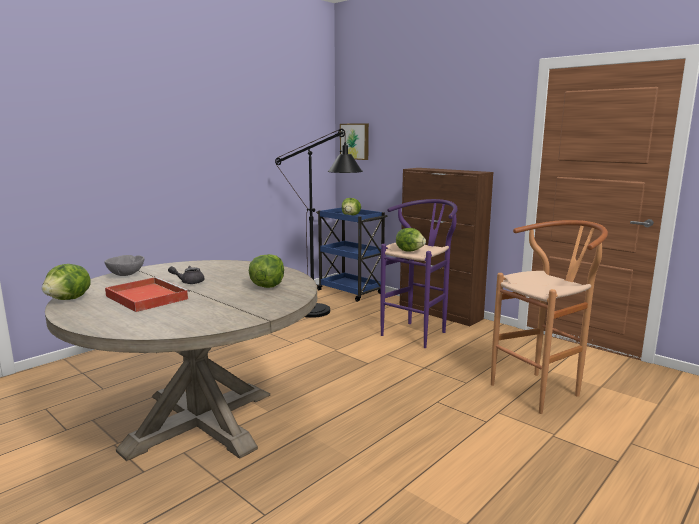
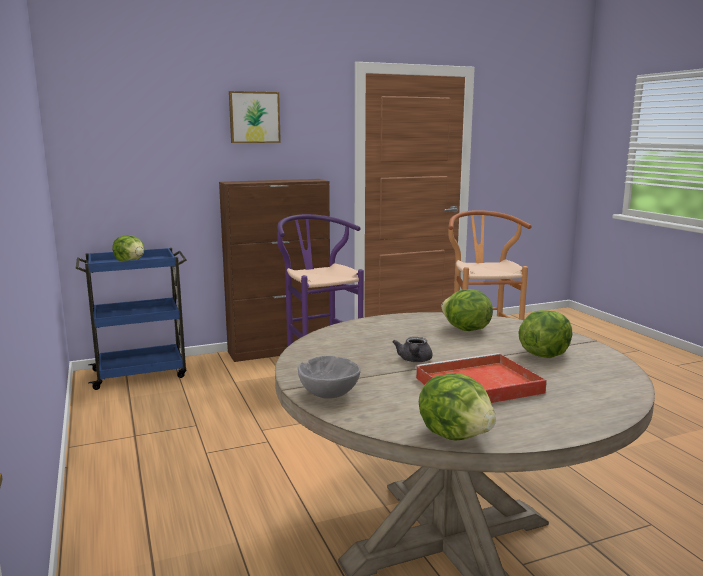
camera: 65 degrees left, 0 degrees up
black floor lamp [275,129,363,318] -> none
picture [340,123,369,160] -> picture moved to [229,91,281,143]
lettuce [396,228,426,252] -> lettuce moved to [518,310,572,358]

